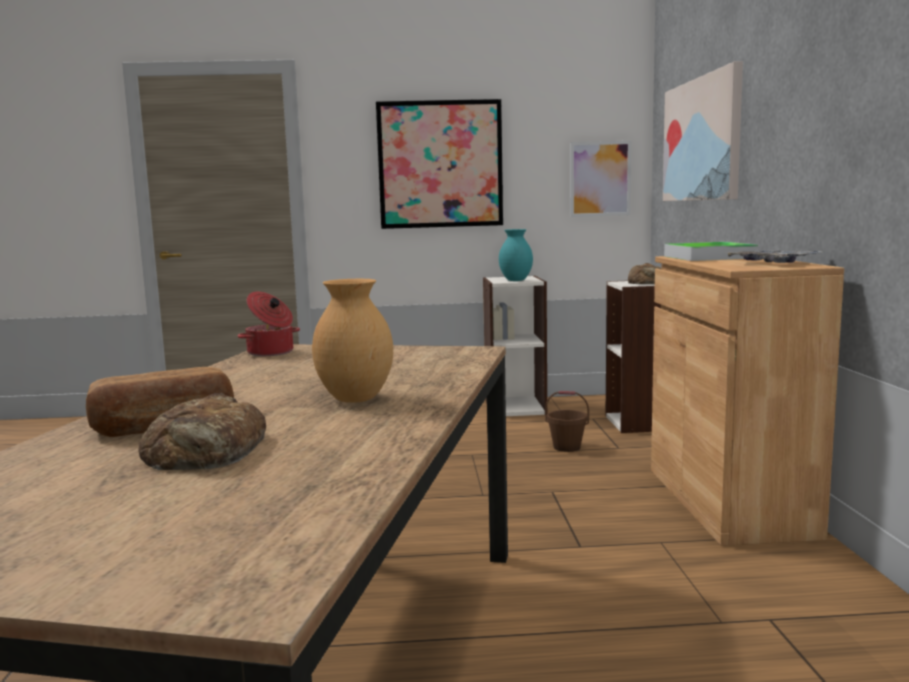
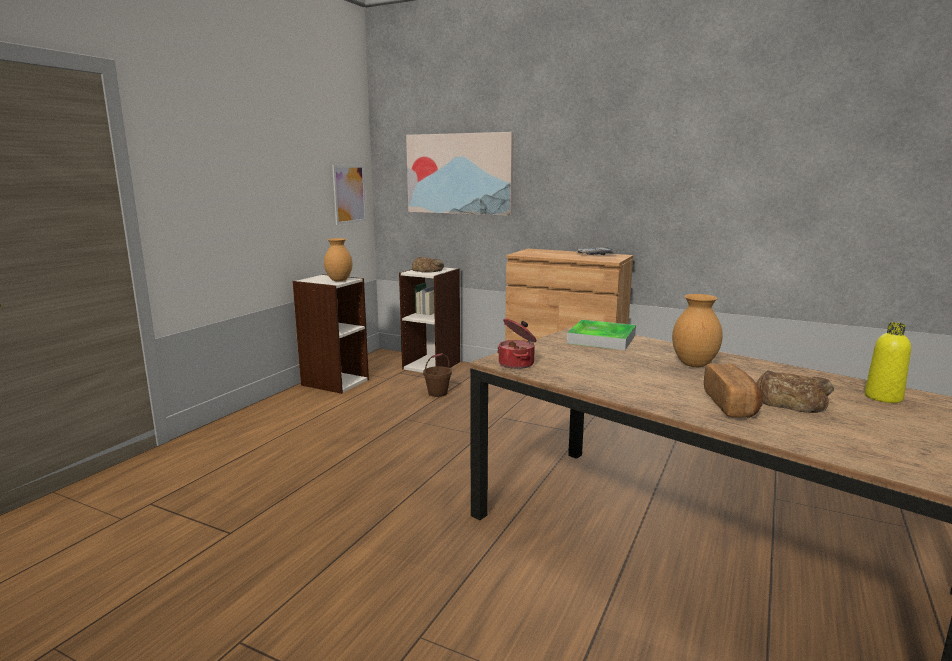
camera: 60 degrees left, 5 degrees up
picture [376,99,503,229] -> none
turquoise vase [499,229,533,281] -> brown vase [324,238,353,281]
tray [664,242,758,261] -> tray moved to [567,320,636,350]
none -> yellow bottle [865,322,911,403]

